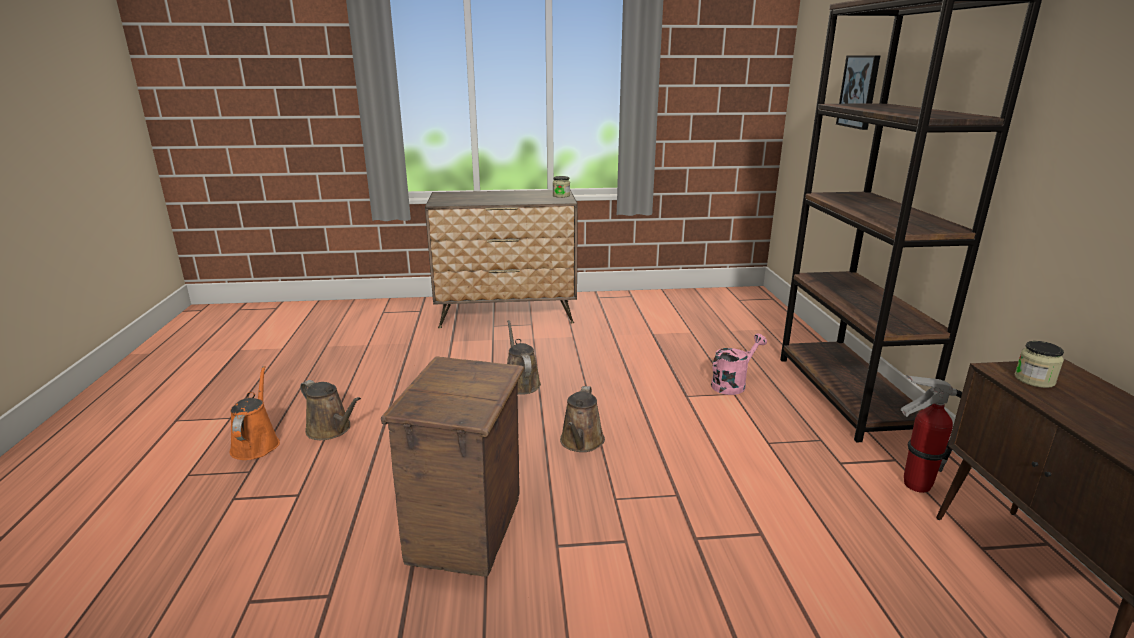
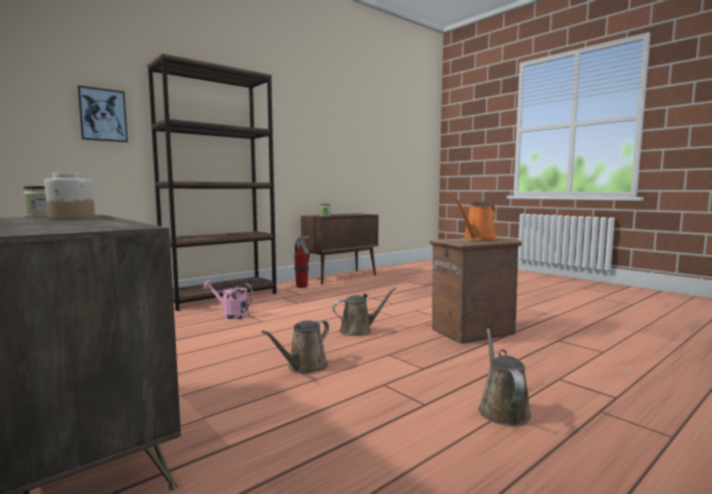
camera: 125 degrees left, 15 degrees down
orange watering can [230,366,280,460] -> orange watering can moved to [454,197,497,241]
none -> jar [44,173,95,219]

